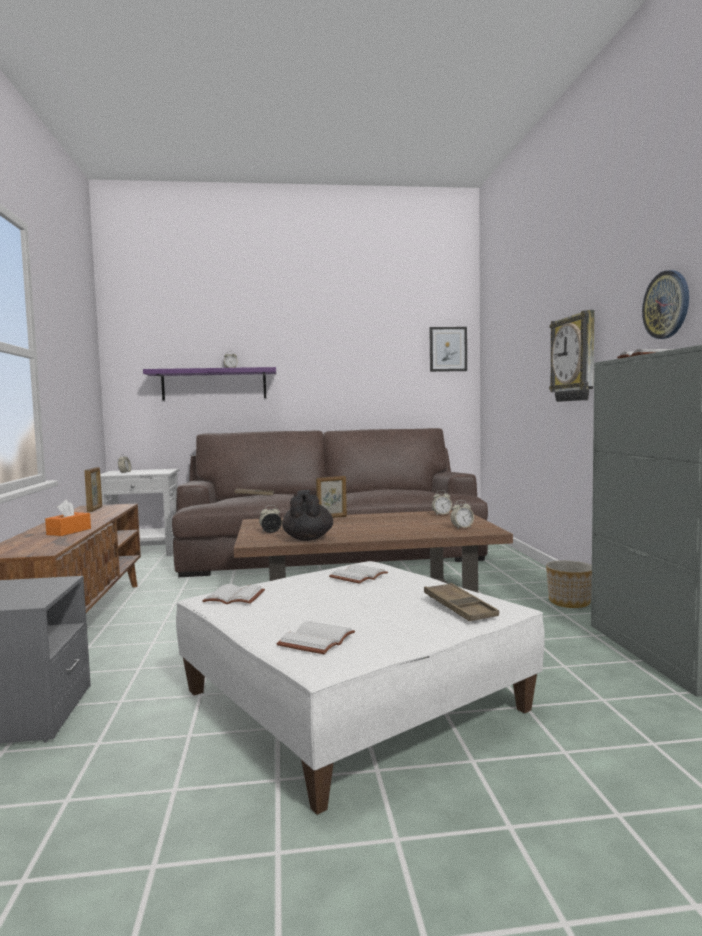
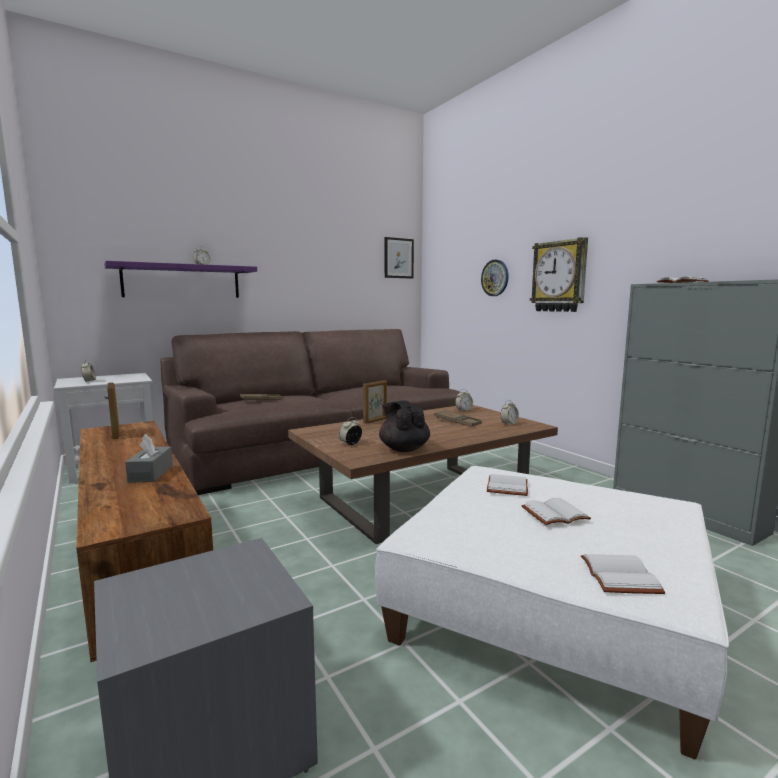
camera: 25 degrees left, 5 degrees up
orange tissue box [45,500,91,536] -> grey tissue box [125,434,173,483]
white book [202,584,265,604] -> white book moved to [522,498,591,525]
brown tray [424,583,499,622] -> brown tray moved to [434,410,482,427]
planter [546,561,592,608] -> none
wall clock [642,270,689,339] -> wall clock moved to [481,260,509,296]

